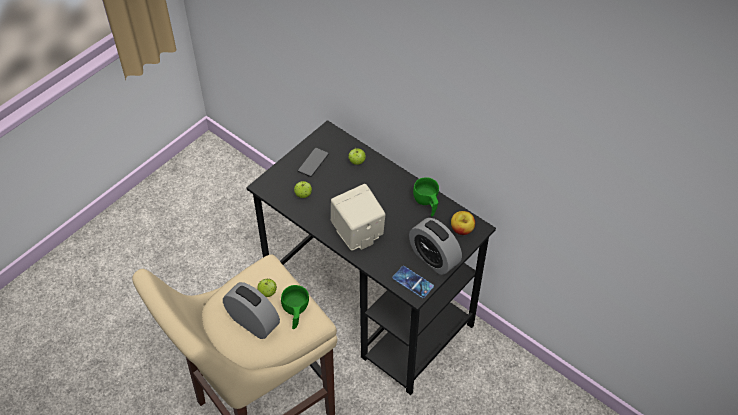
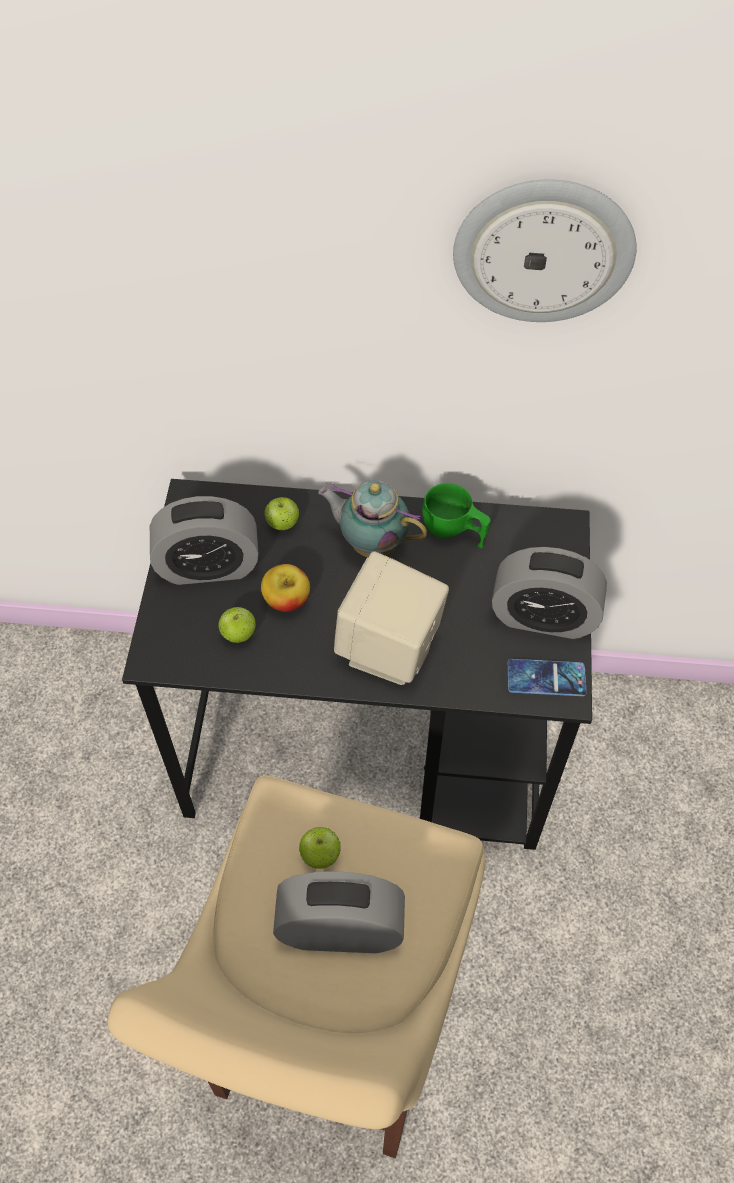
camera: 35 degrees left, 5 degrees up
green cup [281,285,309,329] -> none
phone [298,148,329,177] -> alarm clock [150,496,258,585]
apple [451,211,475,235] -> apple moved to [261,564,310,612]
none -> teapot [318,480,427,557]
none -> wall clock [453,180,637,322]

